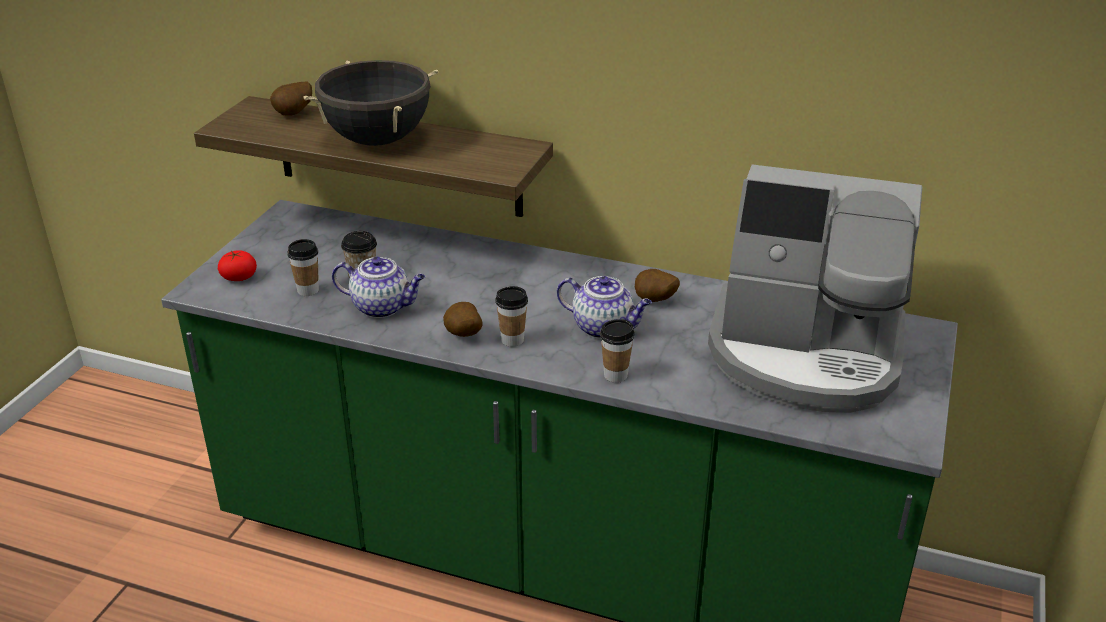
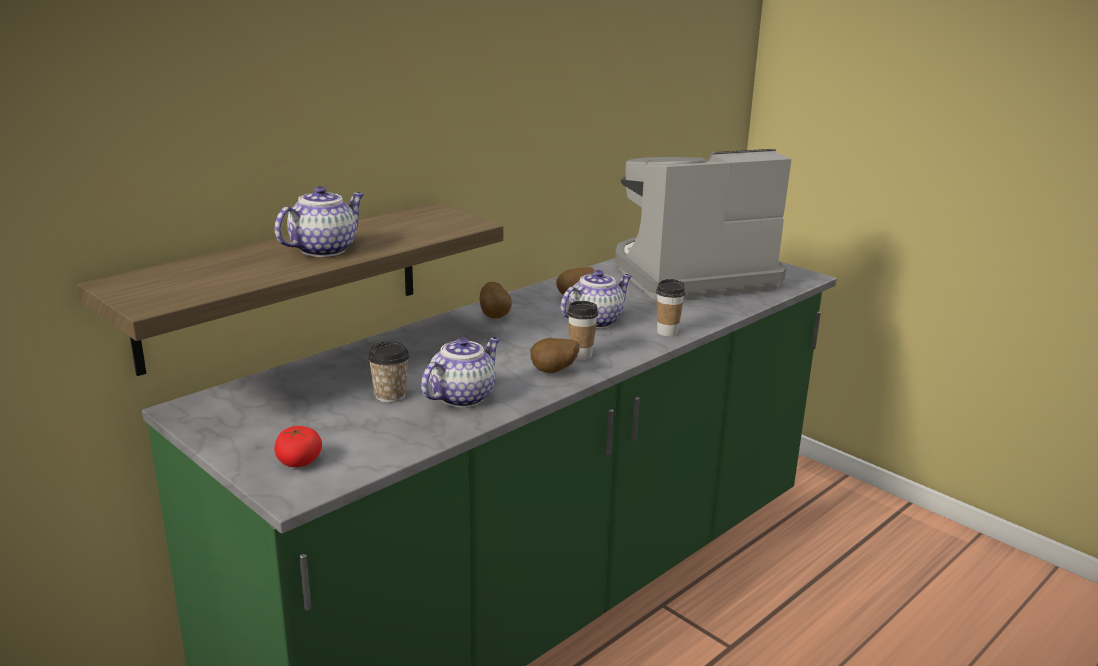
camera: 65 degrees left, 10 degrees down
potato [270,81,312,116] -> potato moved to [480,282,512,318]
cup [287,239,319,296] -> none
black cooking pot [304,60,438,146] -> teapot [275,186,364,257]
coffee machine [708,164,922,413] -> coffee machine turned 150 degrees counterclockwise [615,149,792,299]

